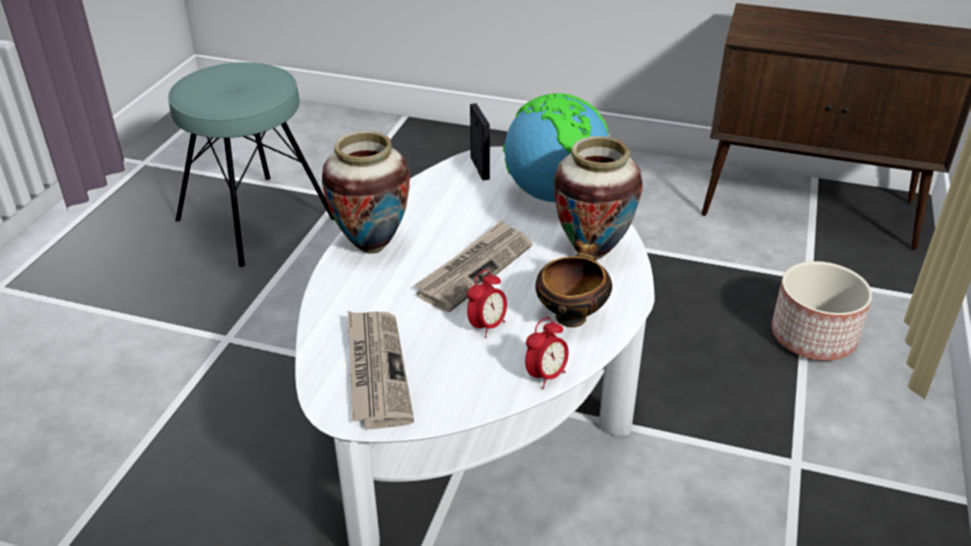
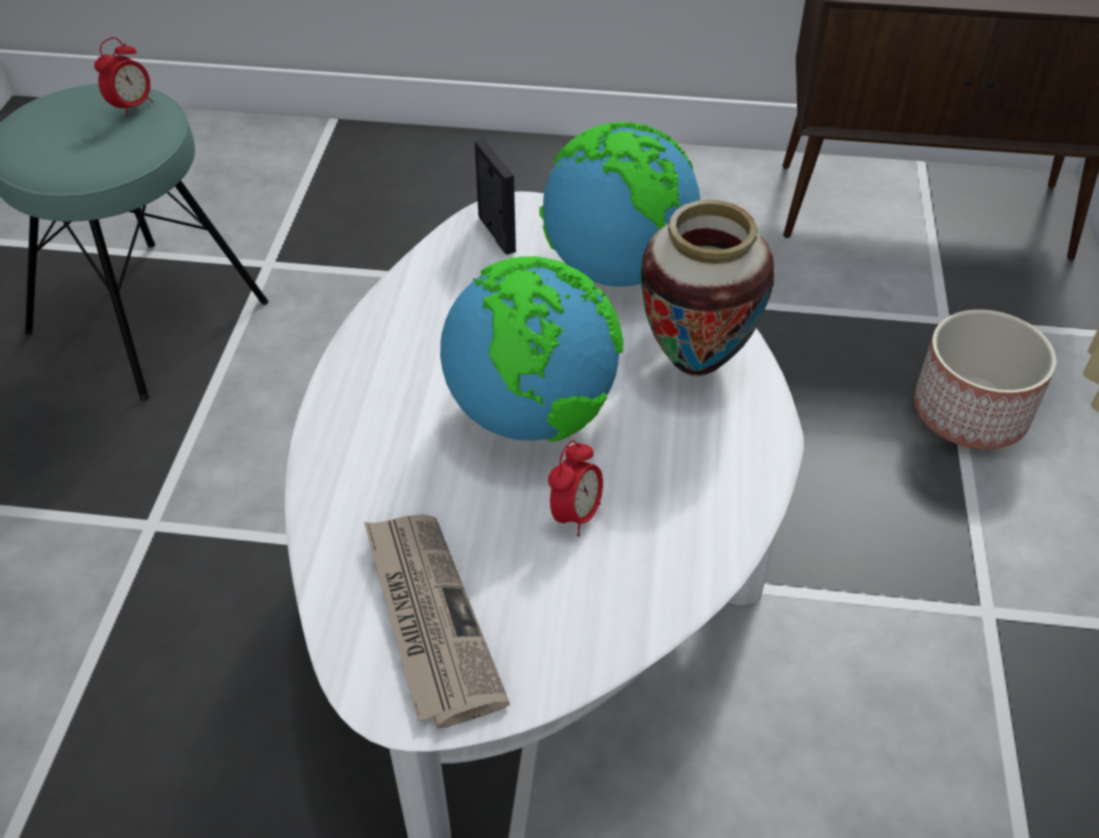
camera: 10 degrees left, 10 degrees up
vase [322,131,410,254] -> none
newspaper [414,220,532,312] -> globe [440,256,623,442]
alarm clock [525,317,569,389] -> alarm clock moved to [94,37,153,118]
bowl [536,239,612,327] -> none

